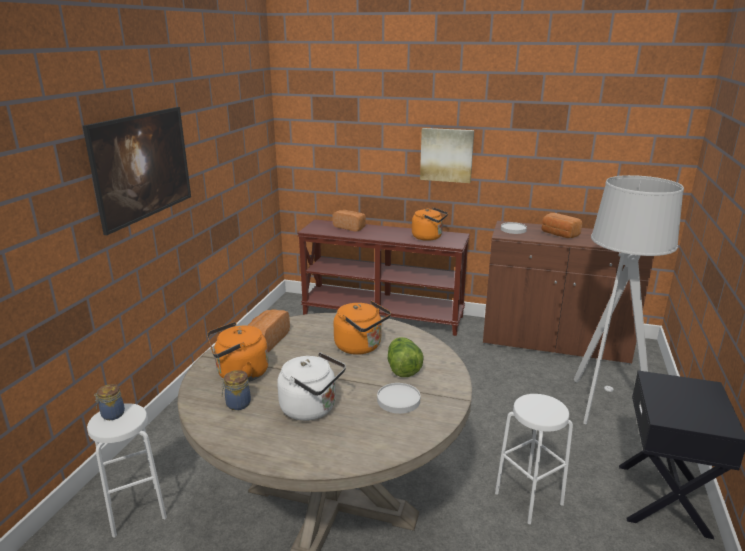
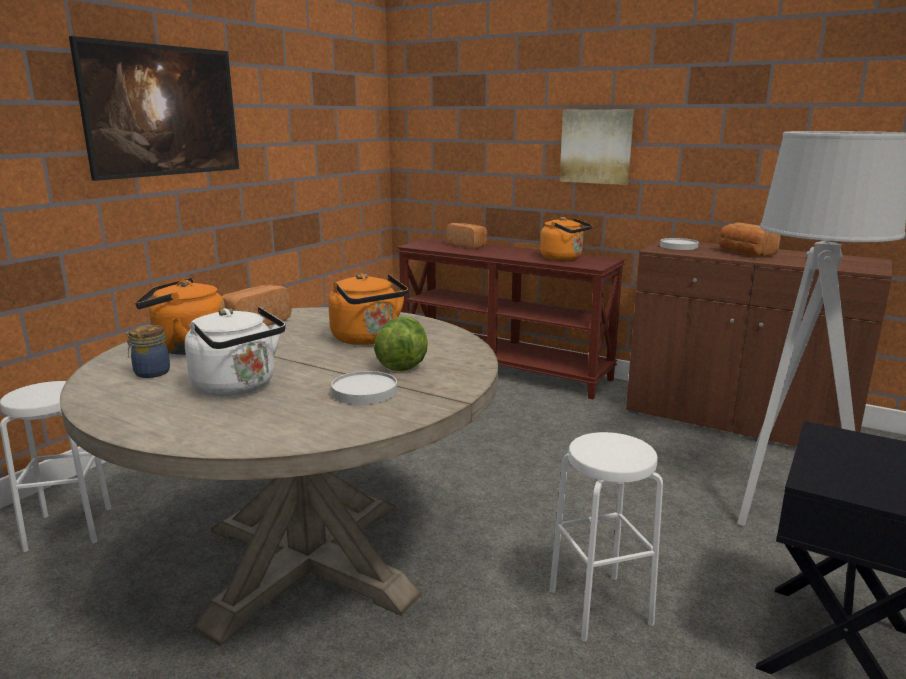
camera: 15 degrees right, 5 degrees down
jar [94,384,125,420] -> none

